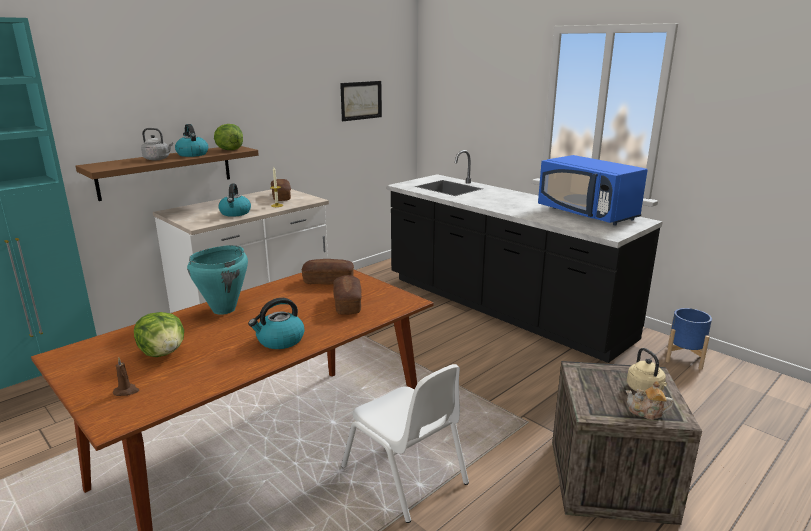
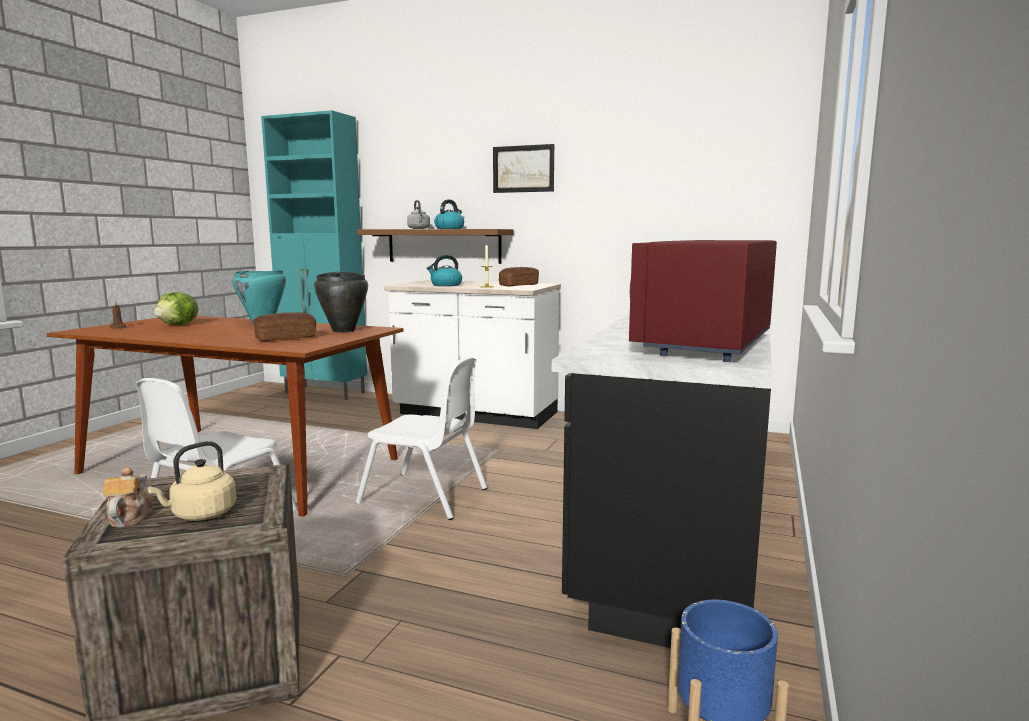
camera: 65 degrees right, 10 degrees down
lettuce [214,124,243,150] -> none
kettle [248,298,304,349] -> none
bread [302,259,354,284] -> black cooking pot [314,272,368,333]
picture [340,81,382,121] -> picture moved to [493,144,554,193]
blue microwave [538,155,647,226] -> red microwave [629,240,777,362]
none -> white chair [355,356,487,520]

